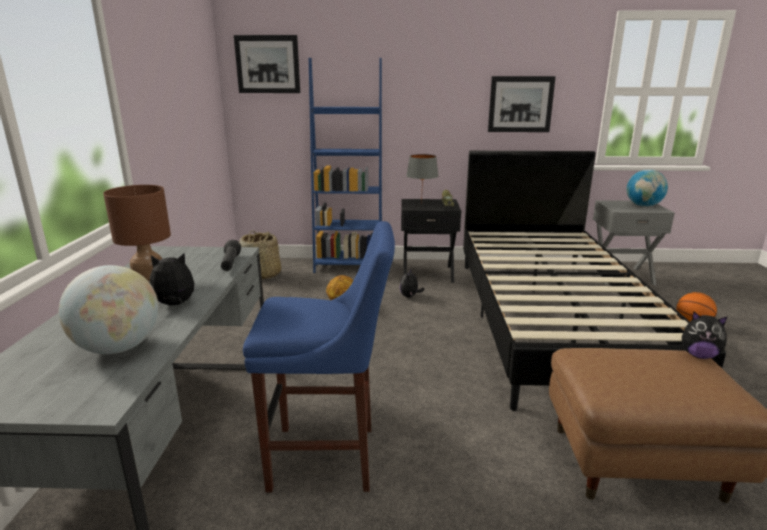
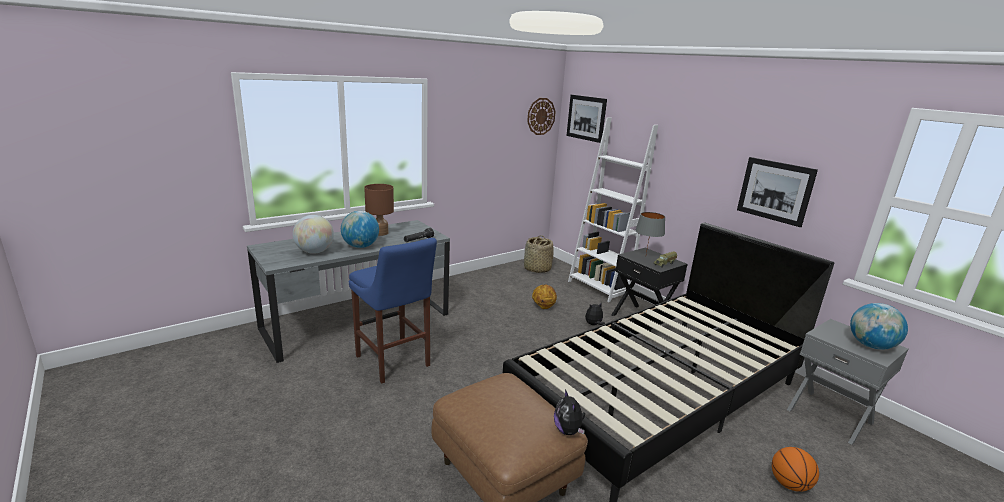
camera: 50 degrees right, 0 degrees up
plush toy [150,253,194,305] -> globe [341,211,379,248]
blue bookcase [309,58,382,273] -> white bookcase [568,117,658,302]
none -> wall clock [527,98,556,135]

